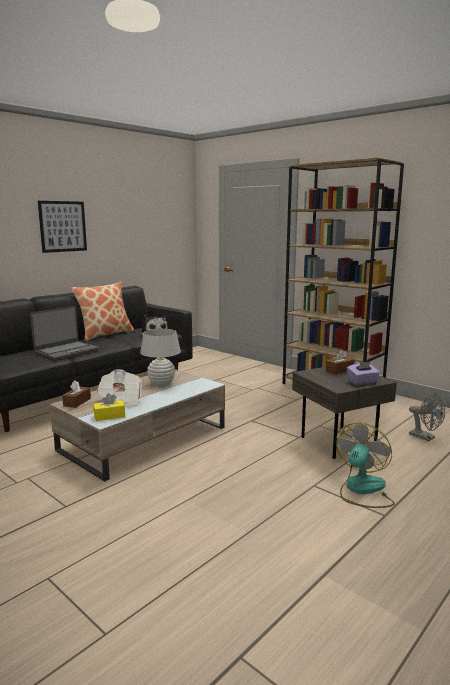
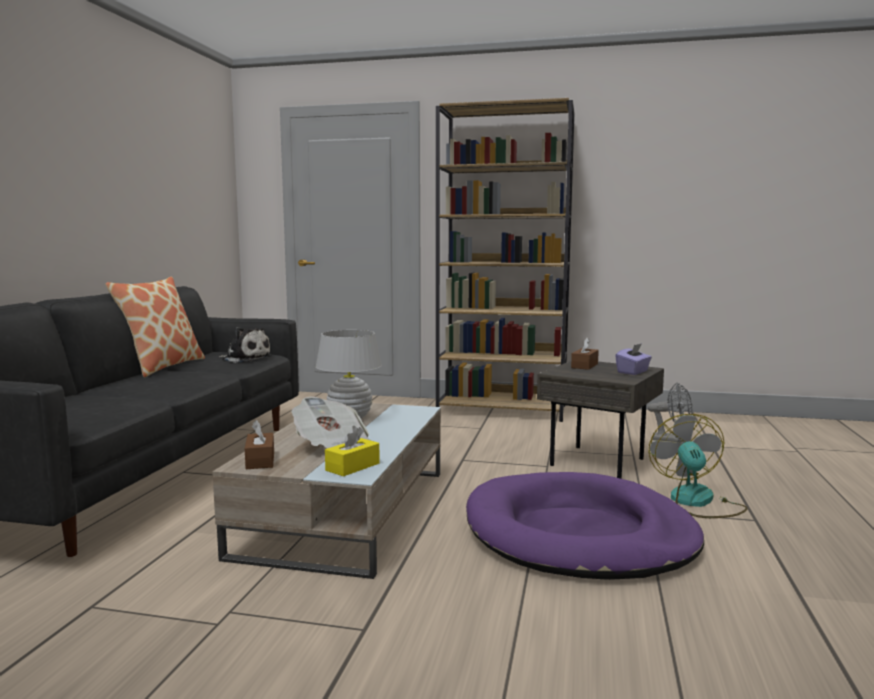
camera: 30 degrees left, 5 degrees down
laptop [30,306,99,360] -> none
picture [38,201,87,253] -> none
none -> purple dog bed [466,472,704,580]

